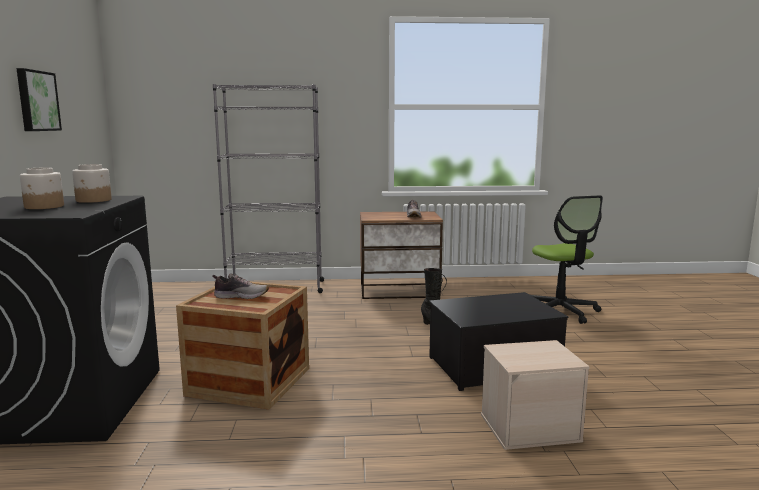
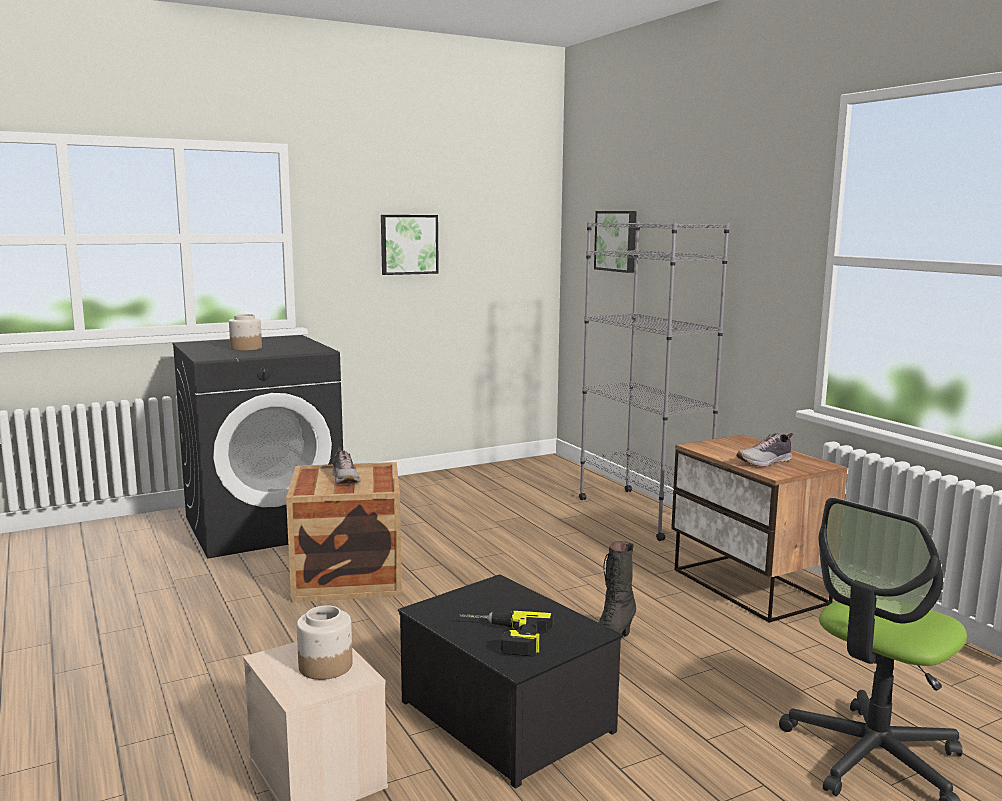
camera: 65 degrees right, 0 degrees up
jar [72,164,112,203] -> jar moved to [297,605,353,680]
none -> power drill [459,610,554,656]
none -> picture [594,211,637,273]

